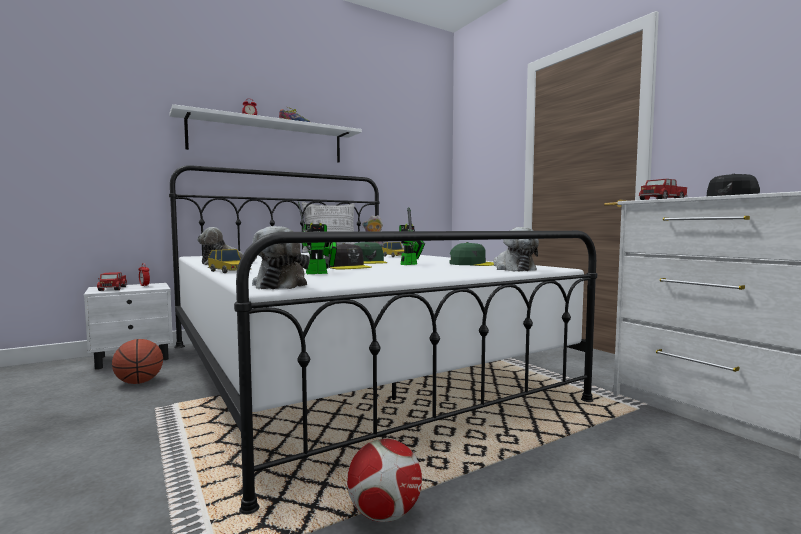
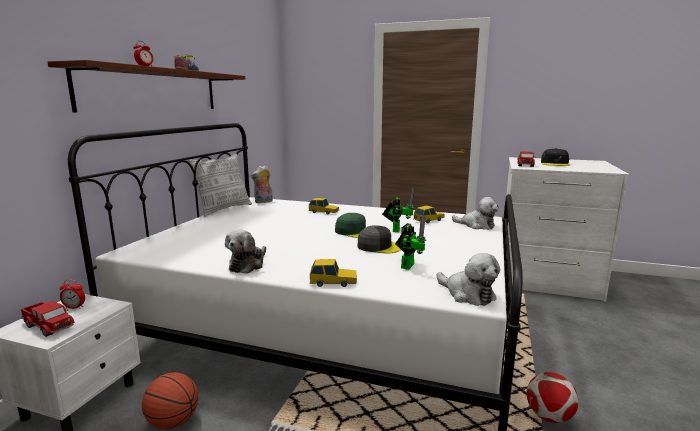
camera: 40 degrees left, 10 degrees up
white shelf [170,104,362,162] -> brown shelf [48,60,245,112]
green cap [450,242,494,266] -> toy car [414,205,445,223]

